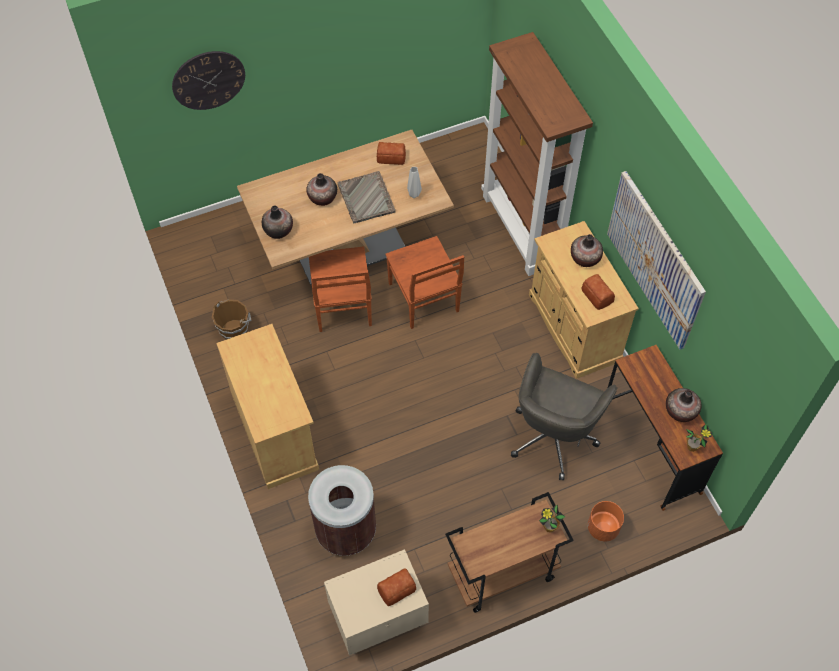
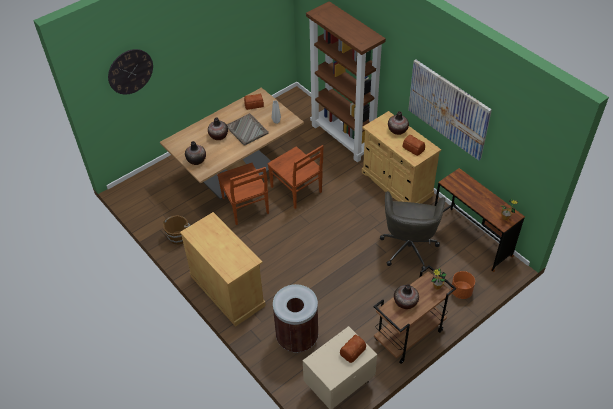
camera: 15 degrees left, 10 degrees down
vase [666,388,701,422] -> vase moved to [394,284,419,309]

